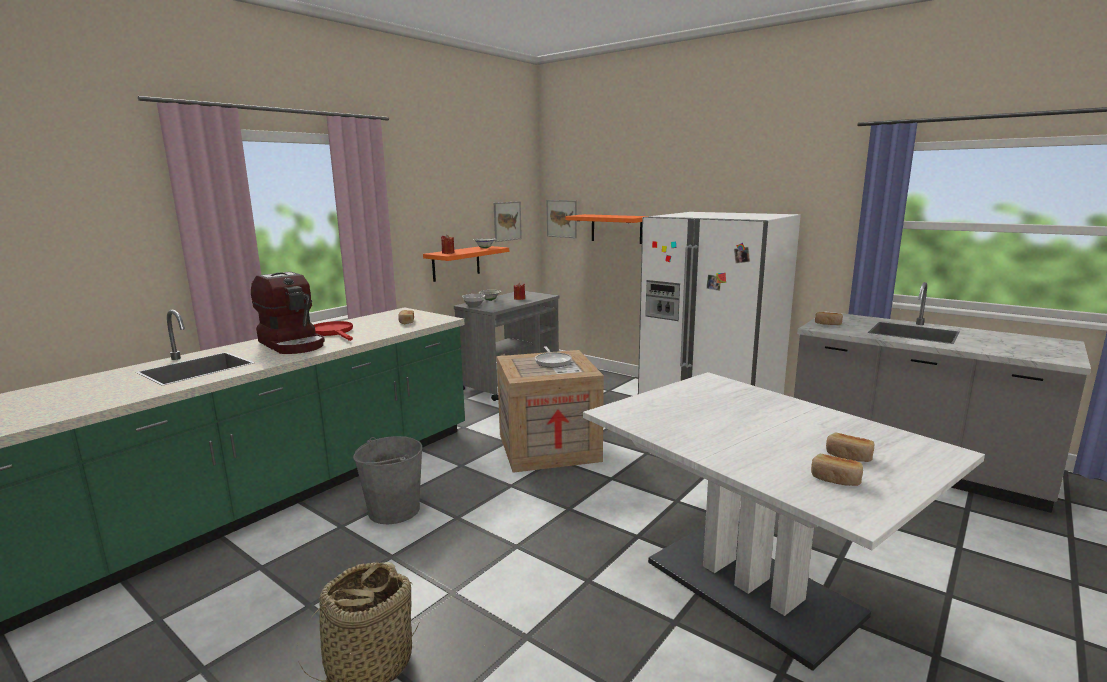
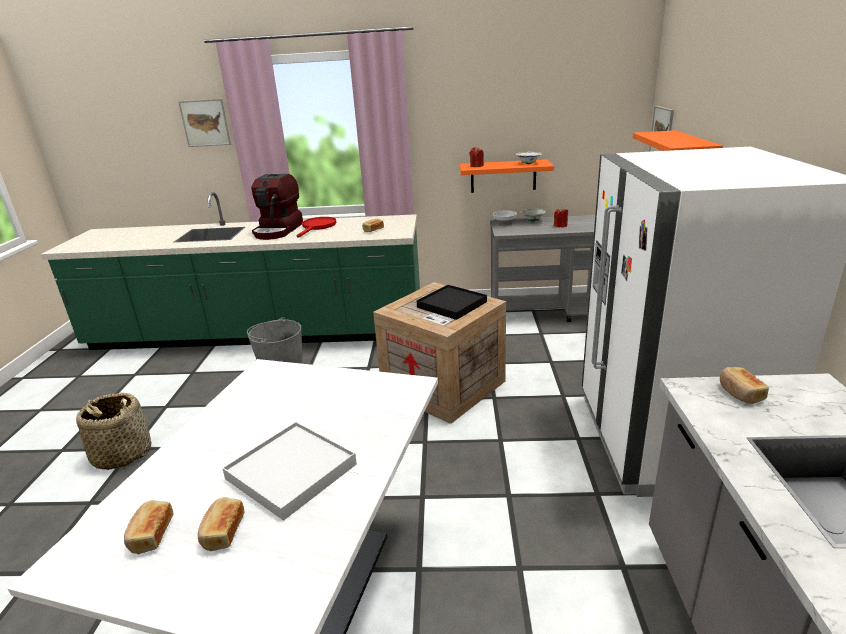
camera: 55 degrees right, 10 degrees up
picture [494,201,522,242] -> picture moved to [178,99,231,147]
frying pan [535,346,572,367] -> black tray [417,285,487,320]
none -> white tray [222,422,357,521]

